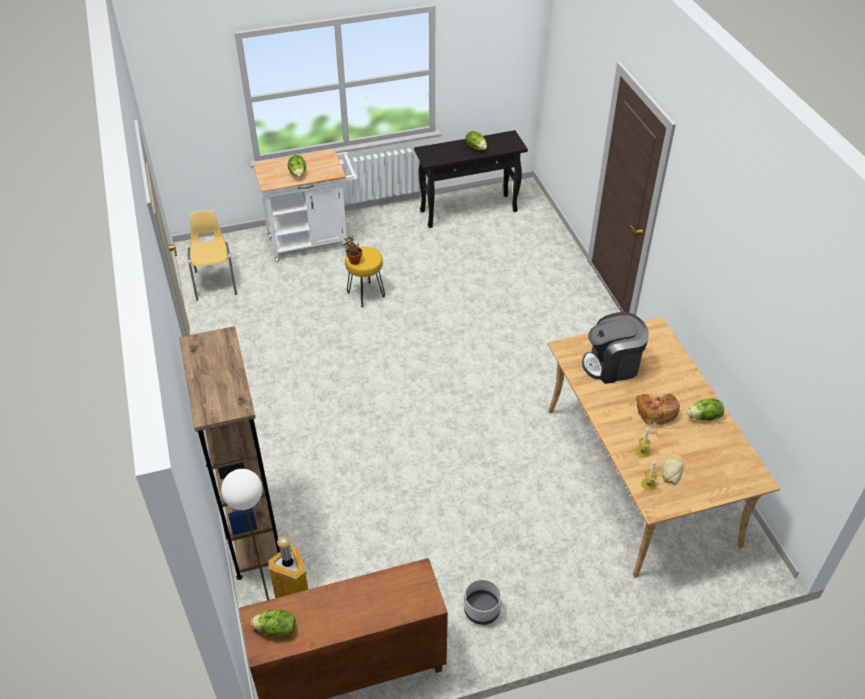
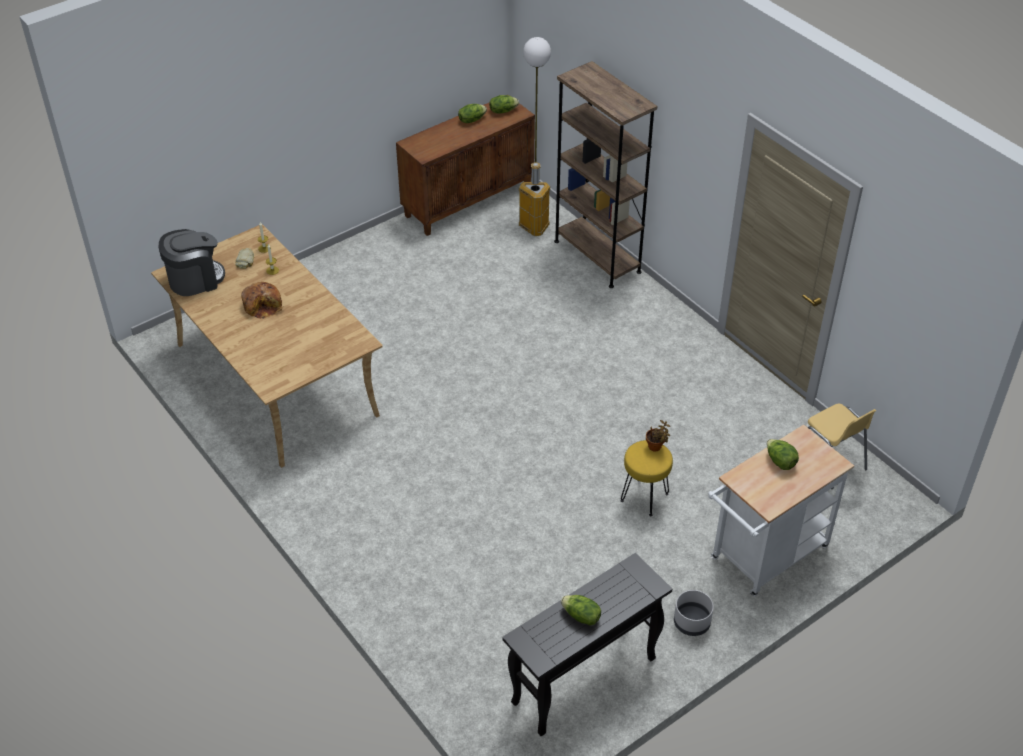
camera: 160 degrees right, 0 degrees up
grey planter [464,579,501,625] -> grey planter moved to [674,590,714,636]
coffee machine [582,312,649,384] -> coffee machine moved to [158,229,225,296]
lettuce [687,398,724,421] -> lettuce moved to [458,104,487,123]

